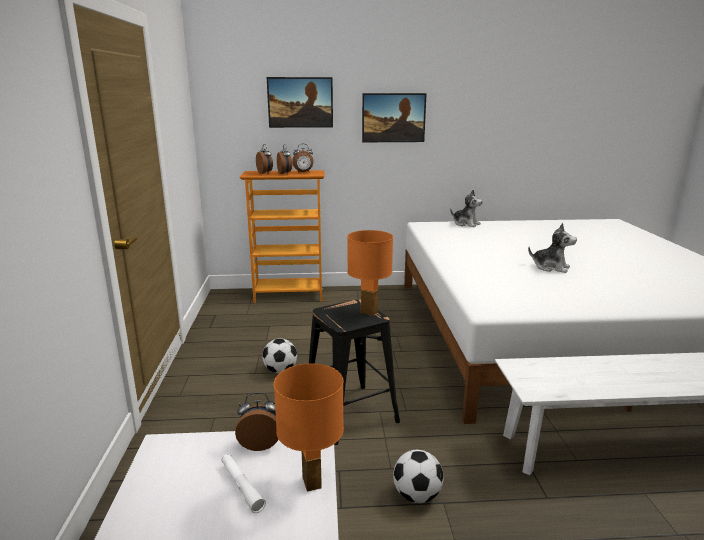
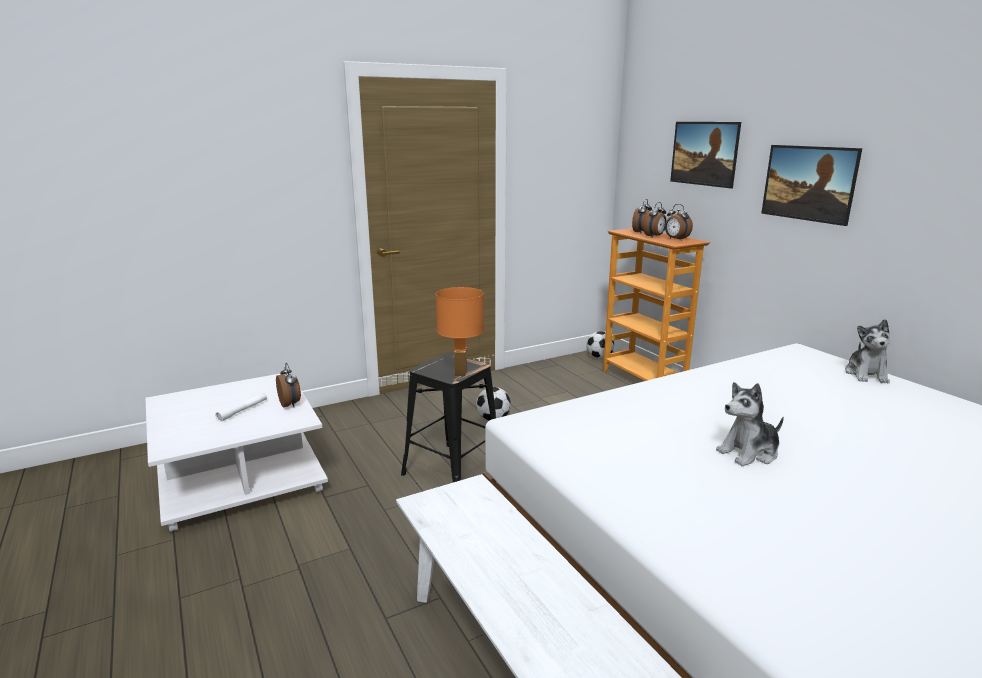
camera: 65 degrees right, 0 degrees up
orange table lamp [274,363,344,492] -> none
football [393,450,444,503] -> football moved to [586,331,614,359]
plush toy [528,223,577,273] -> plush toy turned 60 degrees clockwise [716,382,784,466]

